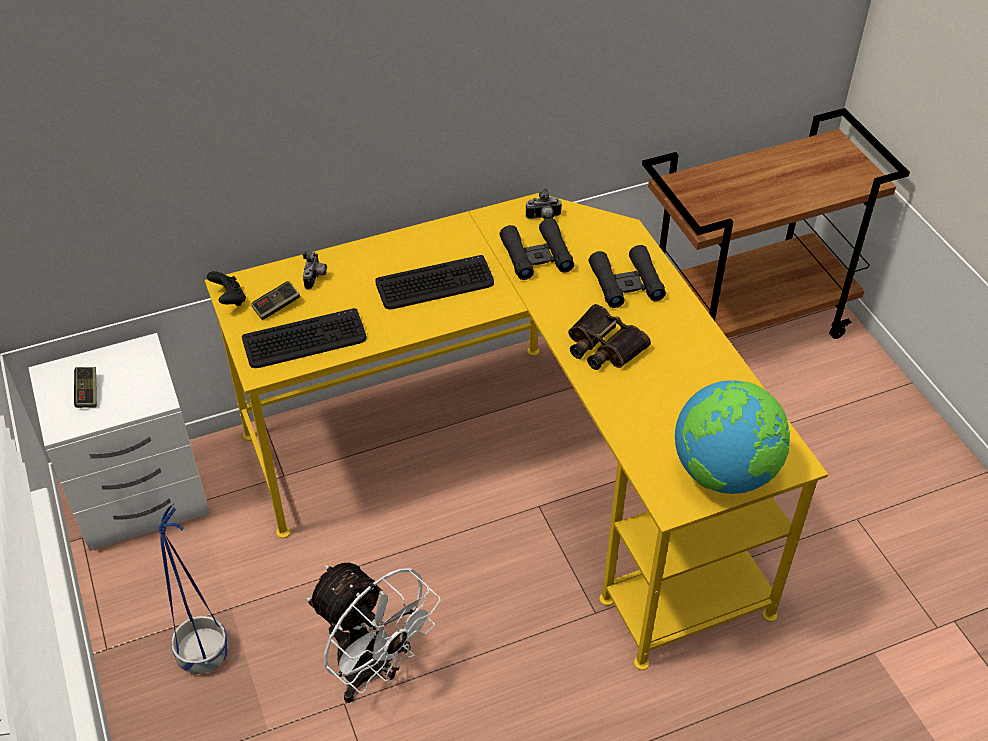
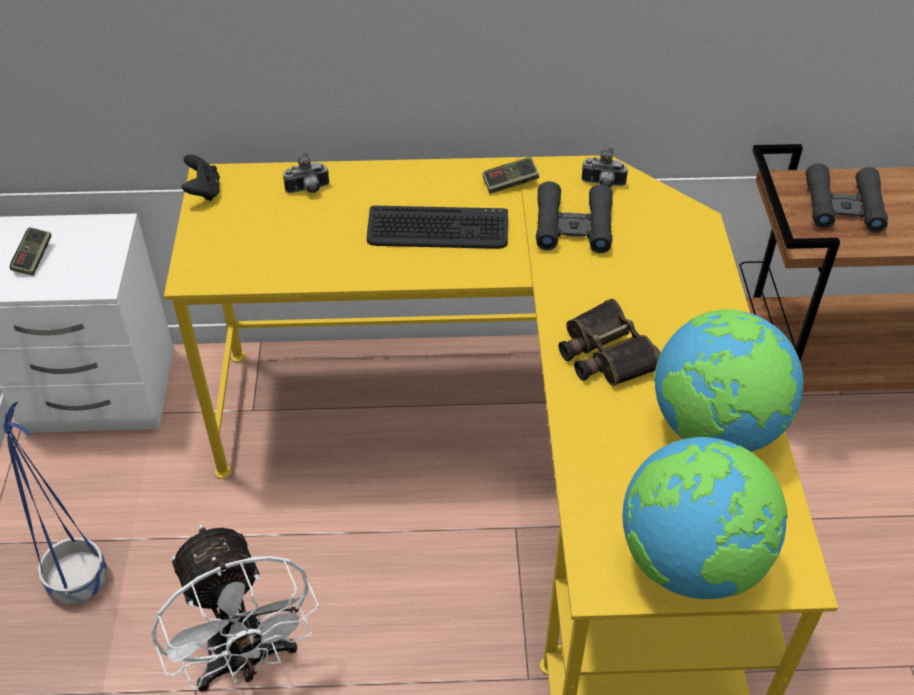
camera: 20 degrees right, 0 degrees up
keyboard [242,308,367,368] -> none
game controller [251,281,300,320] -> game controller moved to [482,157,539,194]
camera [303,251,327,290] -> camera turned 45 degrees clockwise [283,153,329,193]
black binoculars [589,245,666,308] -> black binoculars moved to [806,163,888,233]
none -> globe [654,309,804,452]

